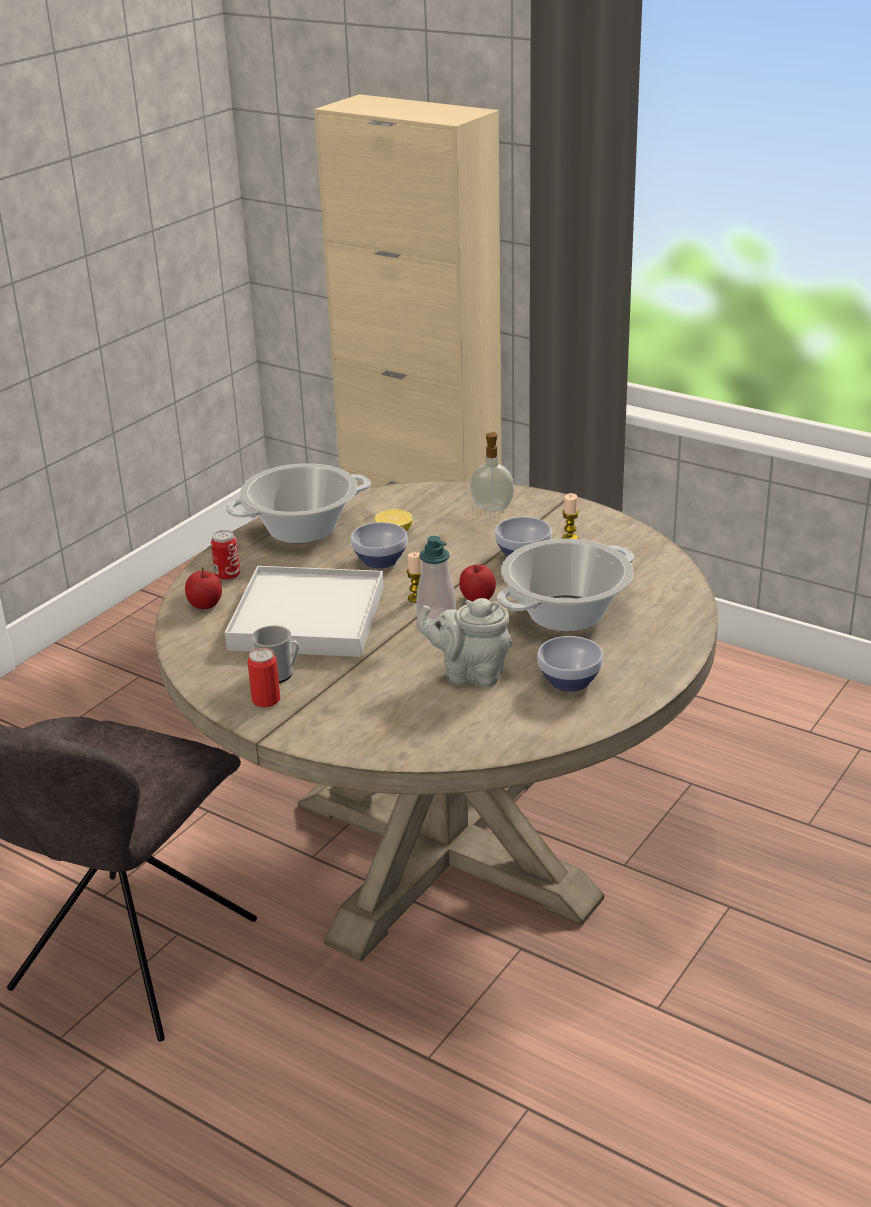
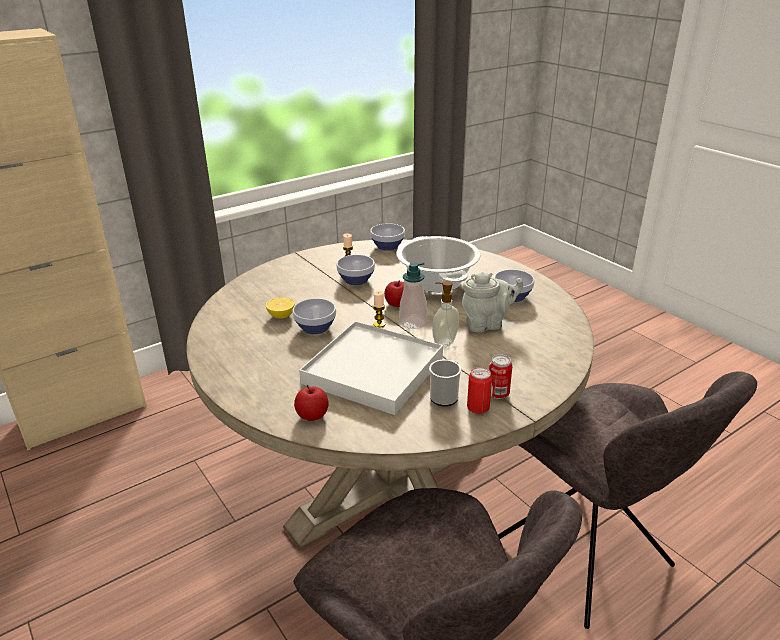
camera: 70 degrees left, 0 degrees up
can [211,530,240,581] -> can moved to [489,354,512,399]
cooking pot [226,463,371,544] -> none
grey teapot [416,598,512,687] -> grey teapot turned 135 degrees counterclockwise [462,272,523,332]
soap dispenser [470,432,514,511] -> soap dispenser moved to [432,281,459,348]
none -> bowl [370,223,405,251]
none -> grey chair [498,371,757,629]

